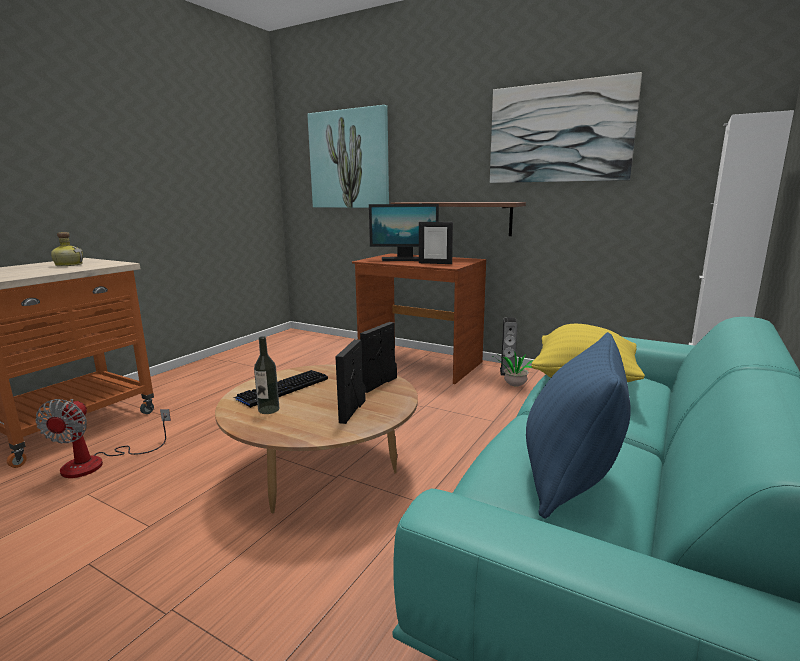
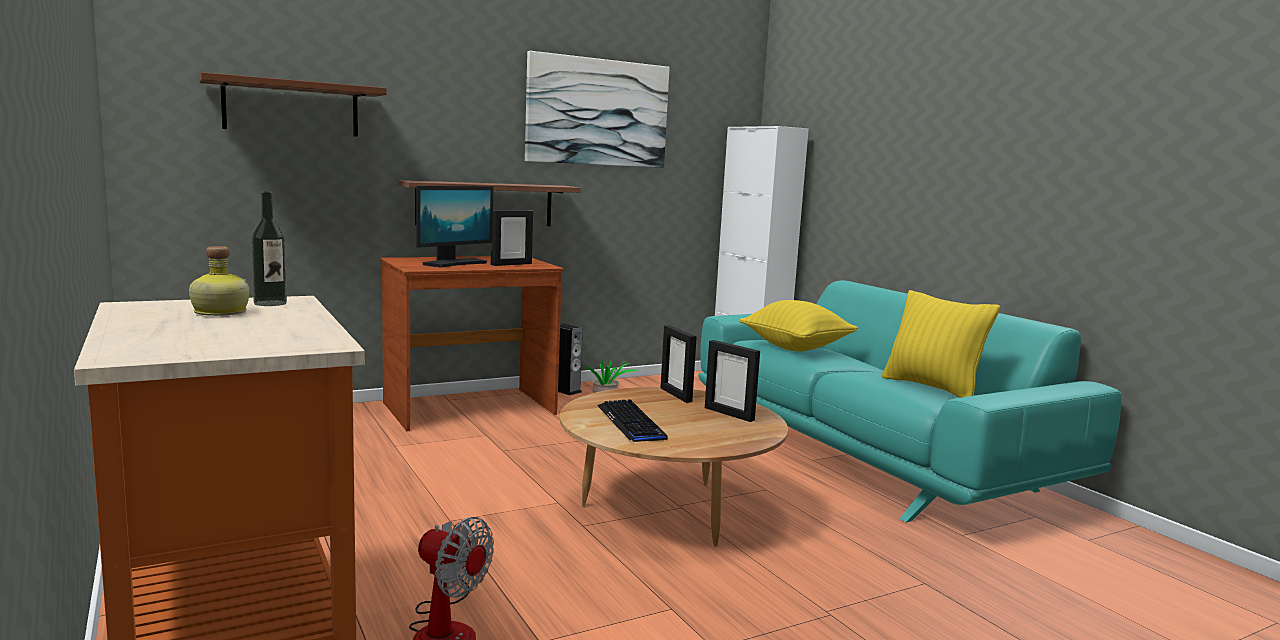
camera: 60 degrees left, 5 degrees down
bottle [254,336,279,414] -> bottle moved to [251,191,287,306]
picture [307,105,389,208] -> brown shelf [199,72,387,137]
blue pillow [526,332,631,519] -> yellow pillow [882,290,1000,398]

